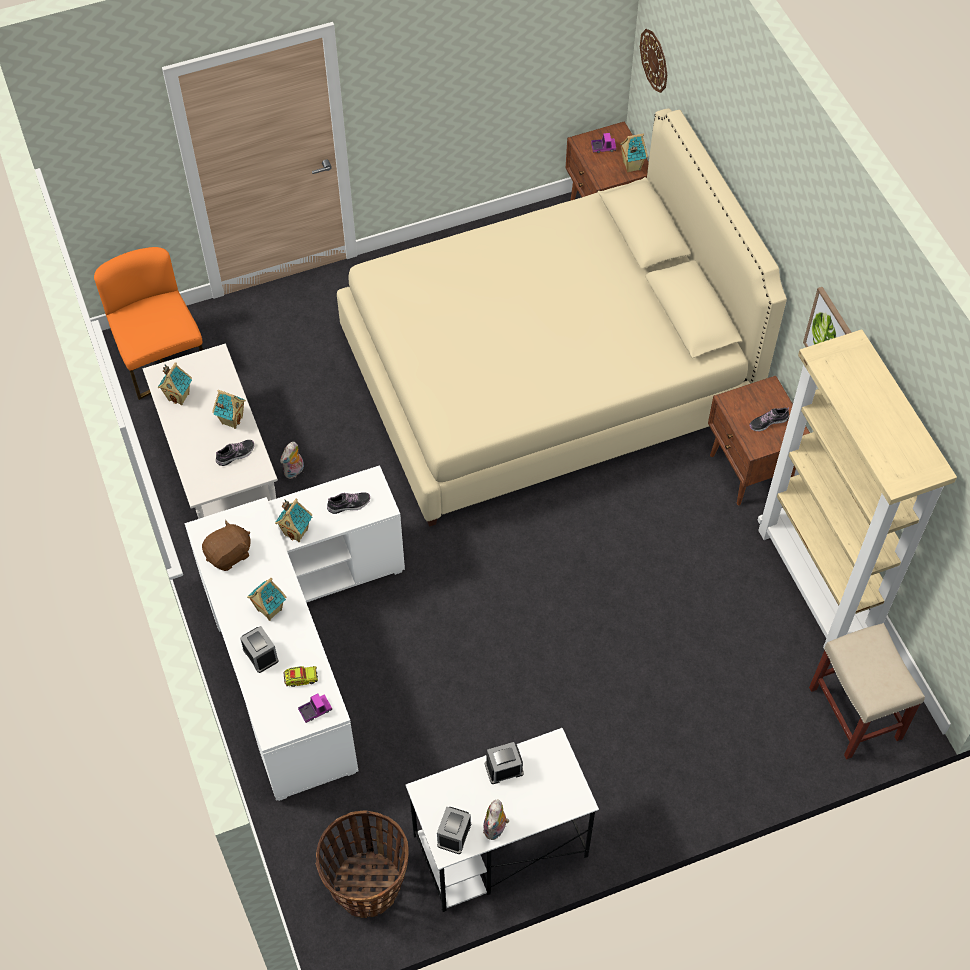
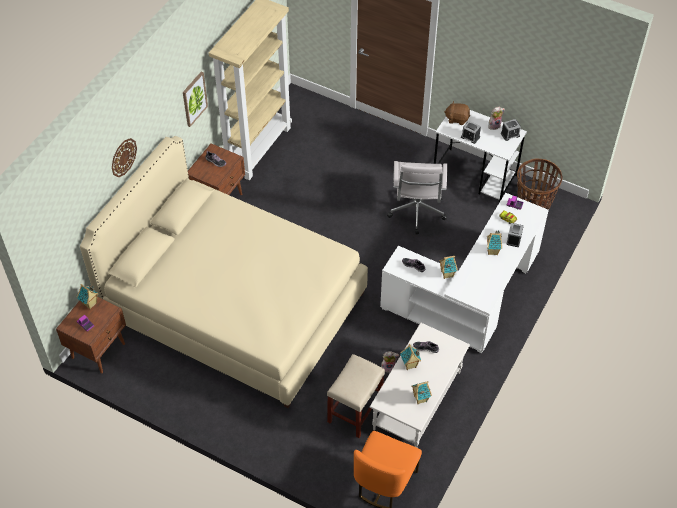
camera: 130 degrees left, 5 degrees down
brown plush toy [202,520,251,571] -> brown plush toy moved to [444,101,470,125]
wall clock [640,29,667,93] -> wall clock moved to [112,138,137,178]
beige stool [809,623,925,759] -> beige stool moved to [327,354,385,438]
none -> white office chair [387,161,448,235]

